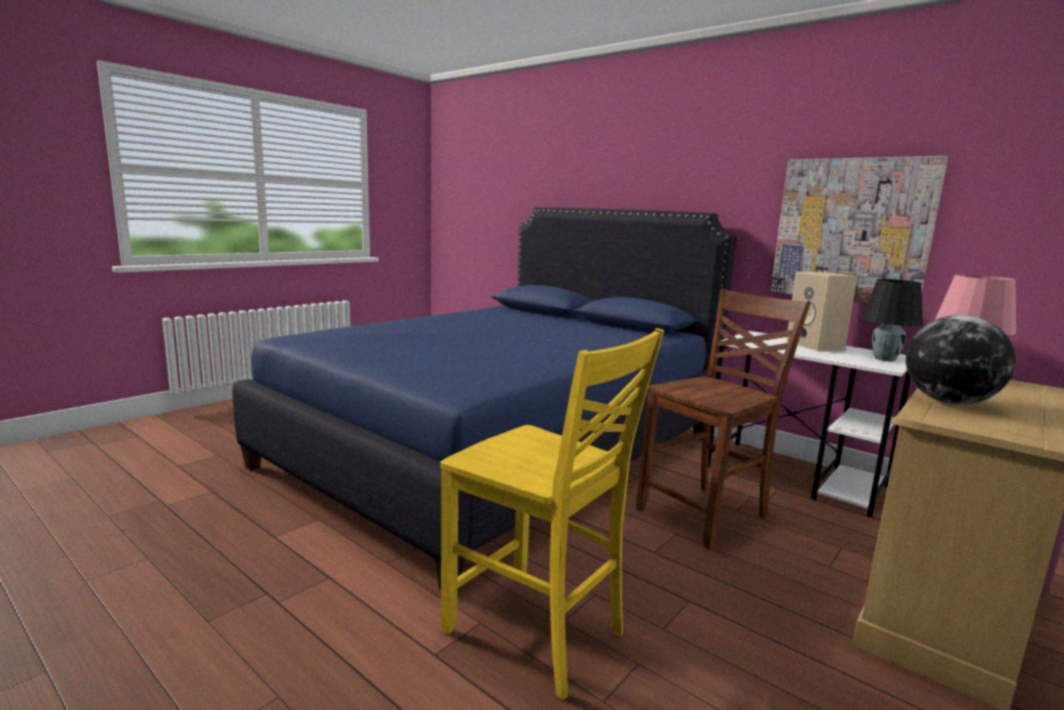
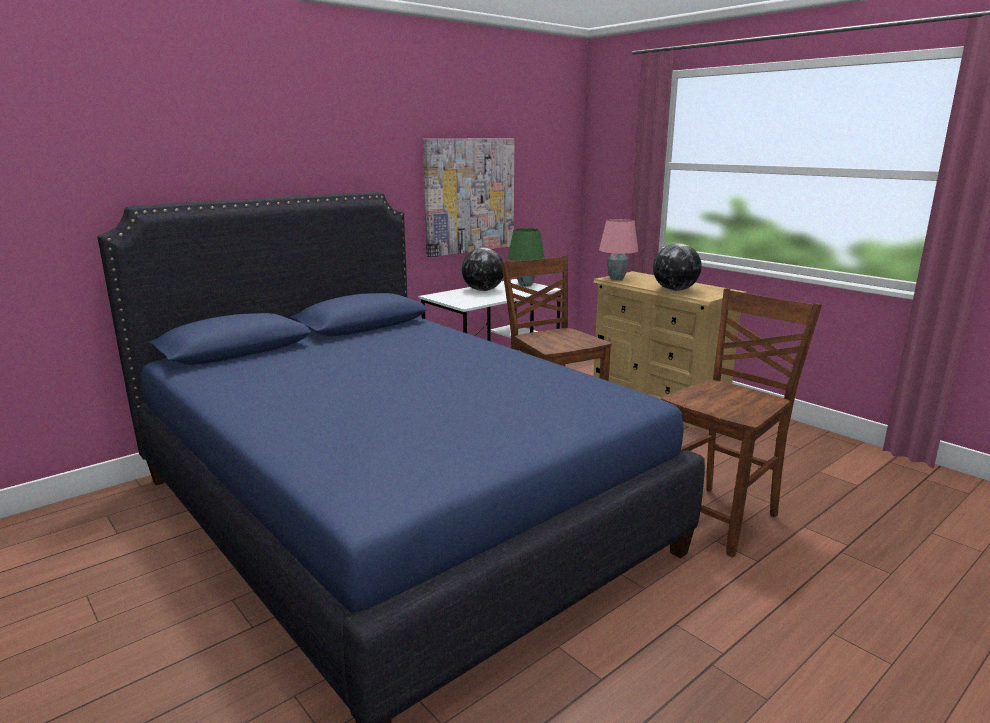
camera: 80 degrees left, 5 degrees up
yellow chair [440,328,664,700] -> brown chair [661,288,822,558]
beige speaker [786,272,857,351] -> globe [462,248,503,291]
black table lamp [862,279,923,361] -> green table lamp [508,228,545,287]

